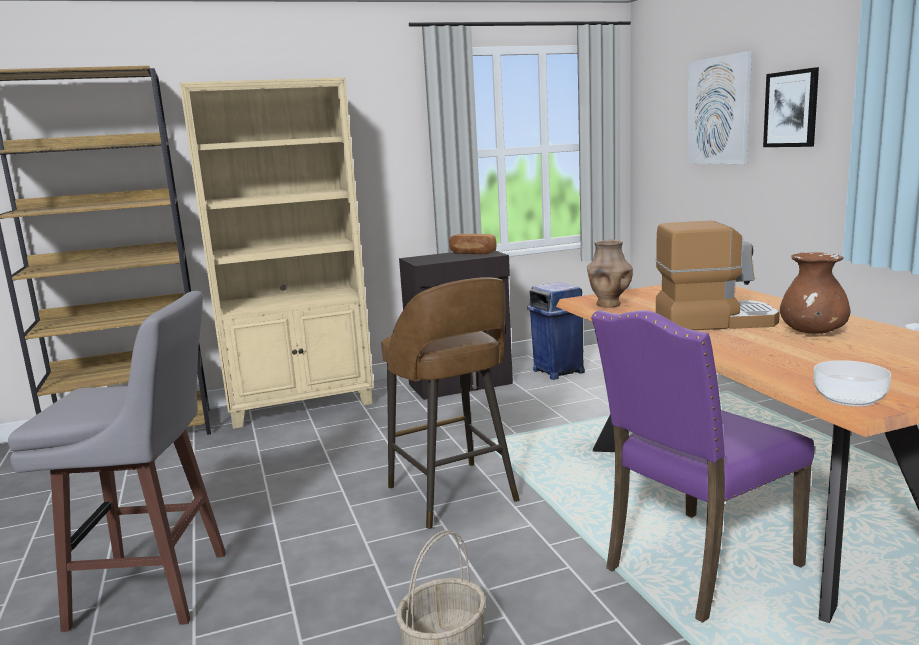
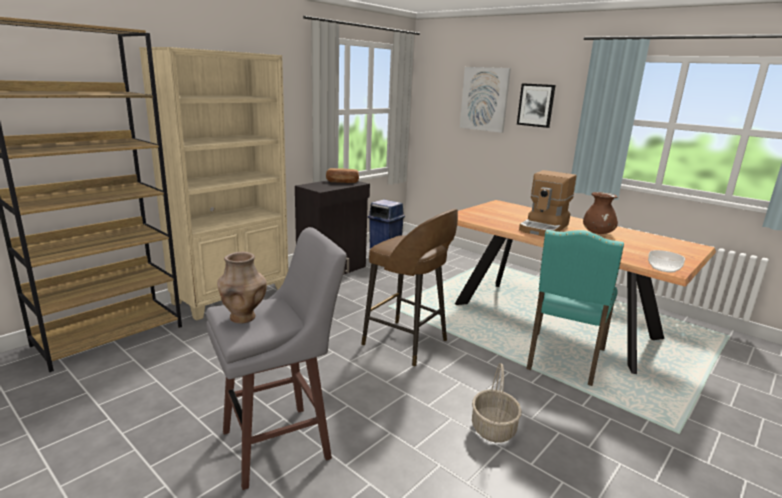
camera: 30 degrees left, 5 degrees up
brown vase [587,240,633,308] -> brown vase moved to [217,252,267,323]
purple chair [591,310,815,623] -> turquoise chair [526,230,624,386]
coffee machine [656,220,780,330] -> coffee machine turned 150 degrees clockwise [519,170,577,237]

